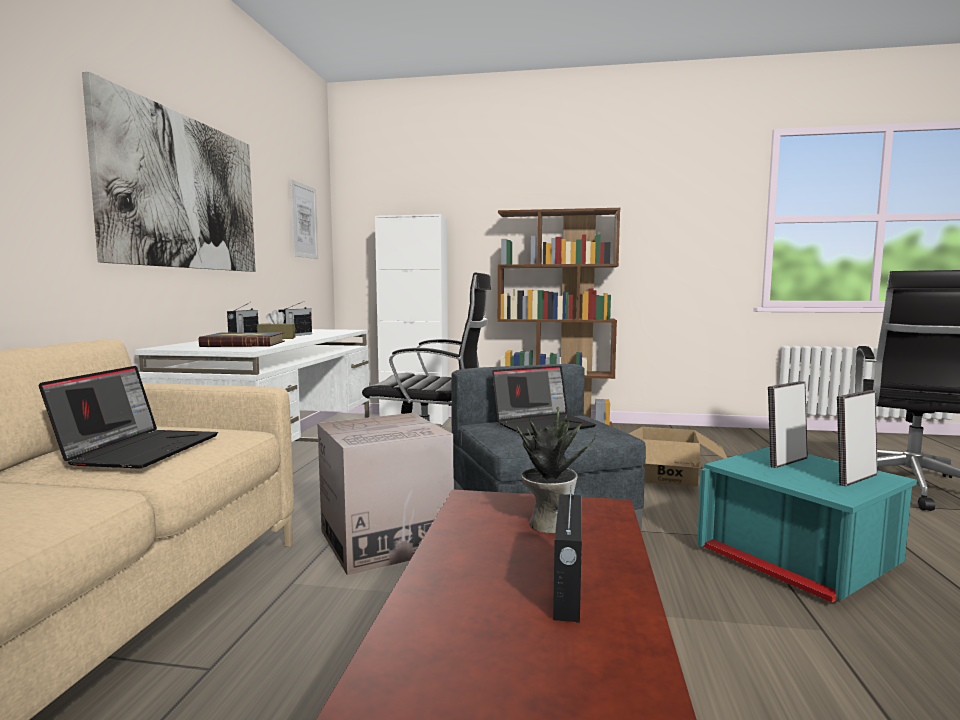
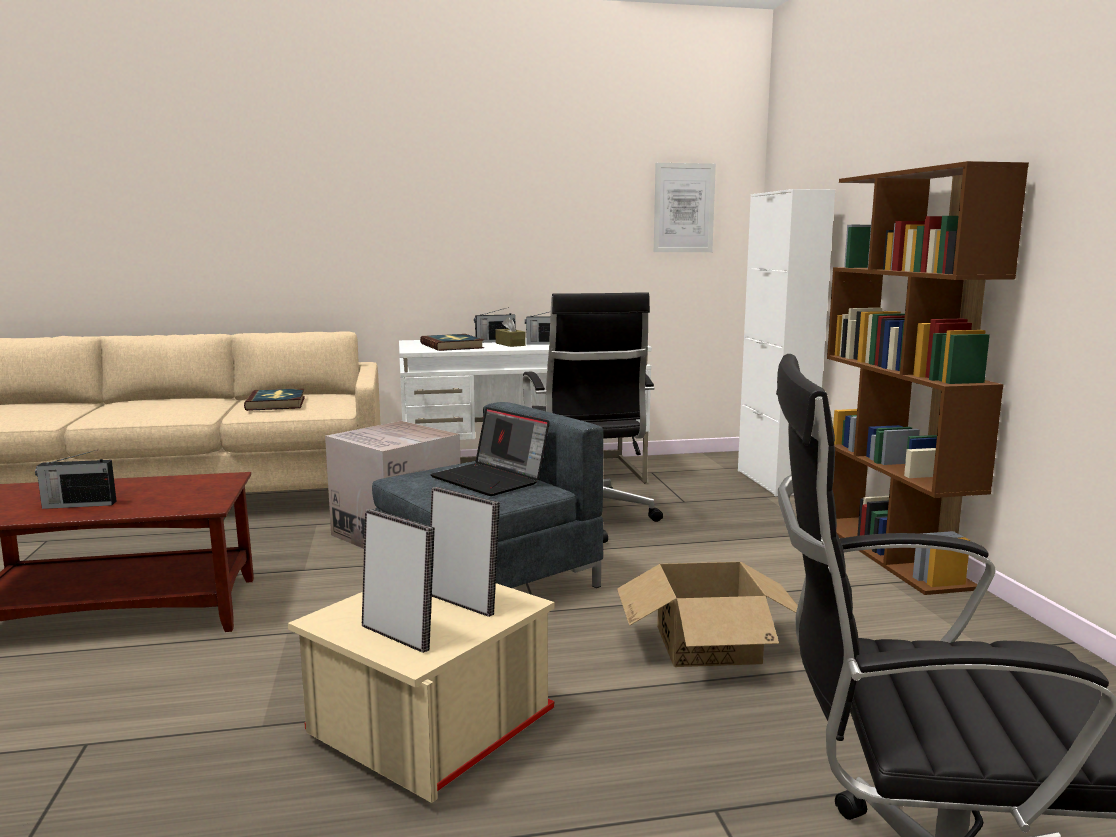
camera: 70 degrees right, 5 degrees up
laptop [39,366,218,468] -> book [244,388,305,411]
picture [82,72,256,272] -> none
potted plant [517,406,596,534] -> none
turquoise storage box [697,446,917,602] -> beige storage box [288,583,555,803]

